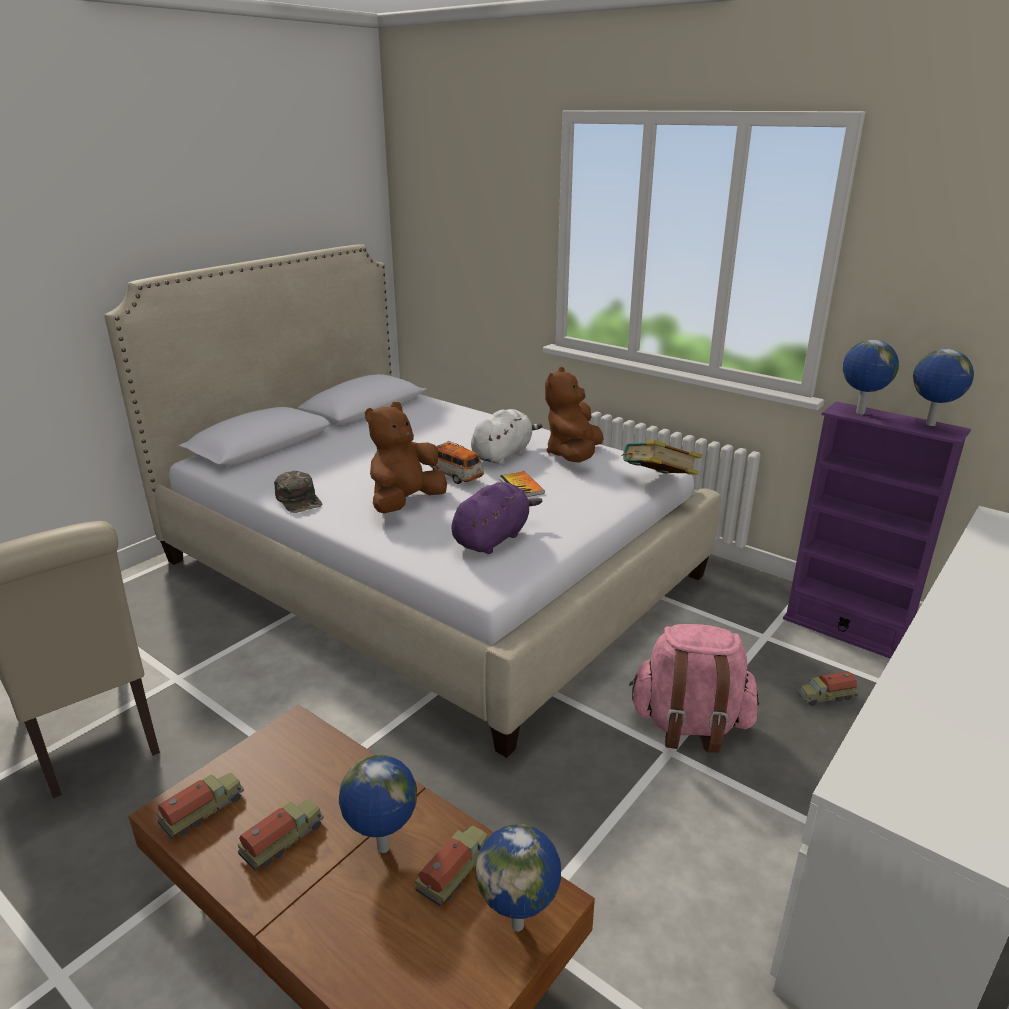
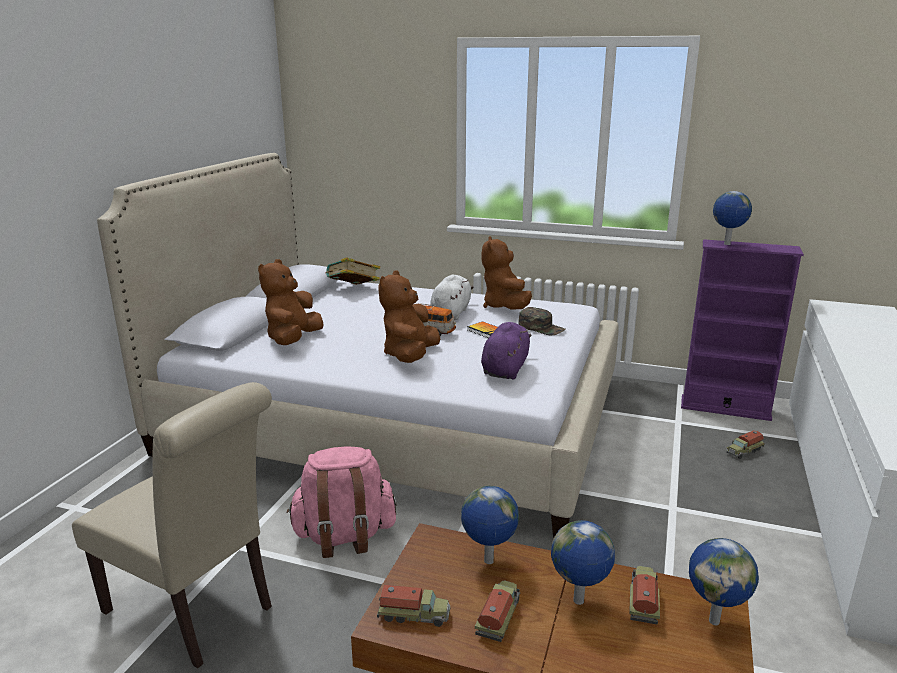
camera: 20 degrees left, 5 degrees down
toy truck [157,773,244,840] -> toy truck turned 75 degrees clockwise [377,585,450,627]
green cap [274,471,322,513] -> green cap moved to [518,307,566,335]
book [621,440,702,475] -> book moved to [325,257,380,285]
pink backpack [629,624,759,753] -> pink backpack moved to [287,446,396,558]
globe [913,349,974,426] -> globe moved to [461,486,519,564]
none -> brown plush toy [258,259,324,345]

